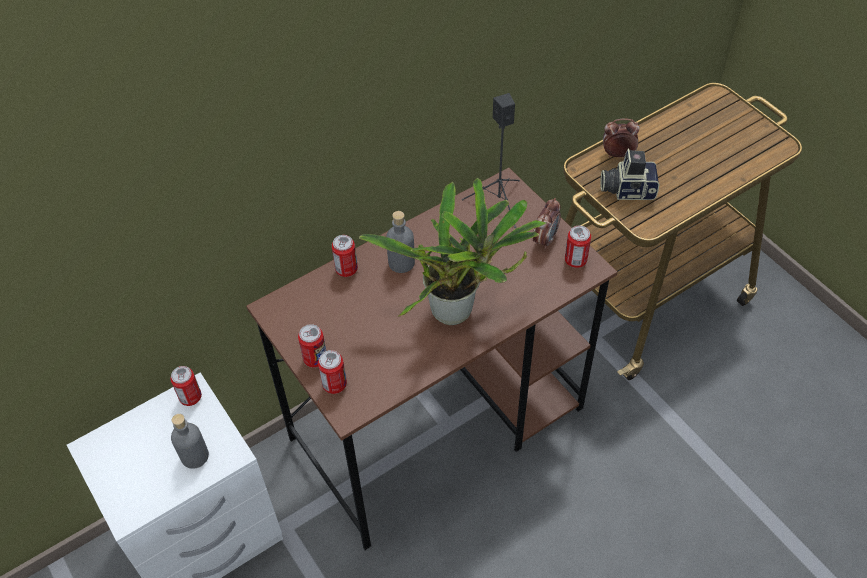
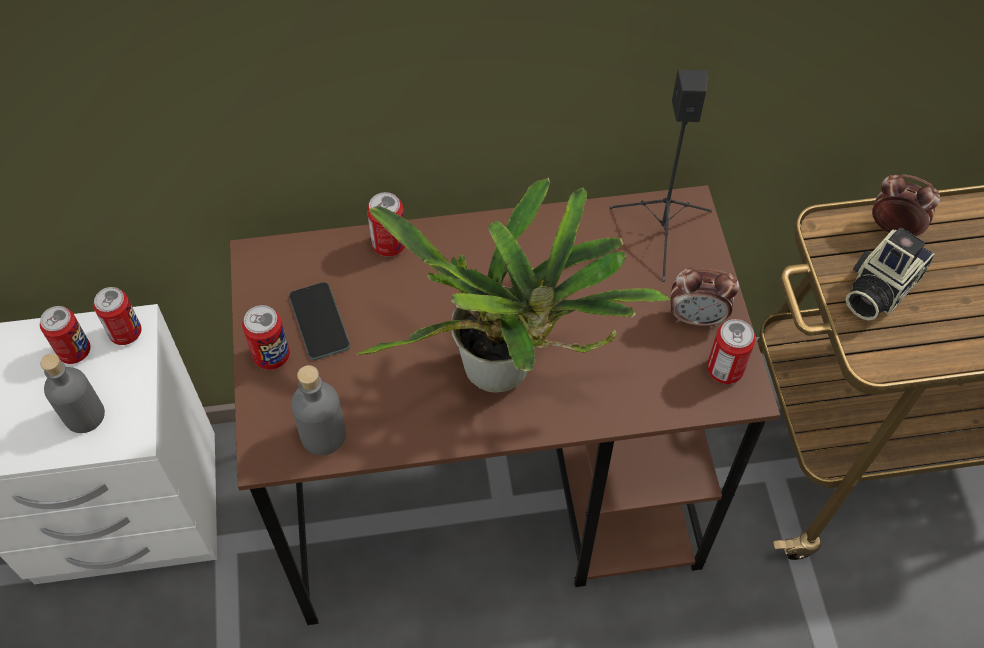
camera: 25 degrees right, 5 degrees up
can [318,350,347,394] -> can moved to [40,306,91,364]
grey bottle [386,211,415,273] -> grey bottle moved to [291,365,346,455]
alarm clock [533,198,561,250] -> alarm clock turned 45 degrees clockwise [670,268,739,328]
camera [600,149,659,200] -> camera turned 75 degrees counterclockwise [846,227,935,320]
none -> phone [289,282,350,360]

